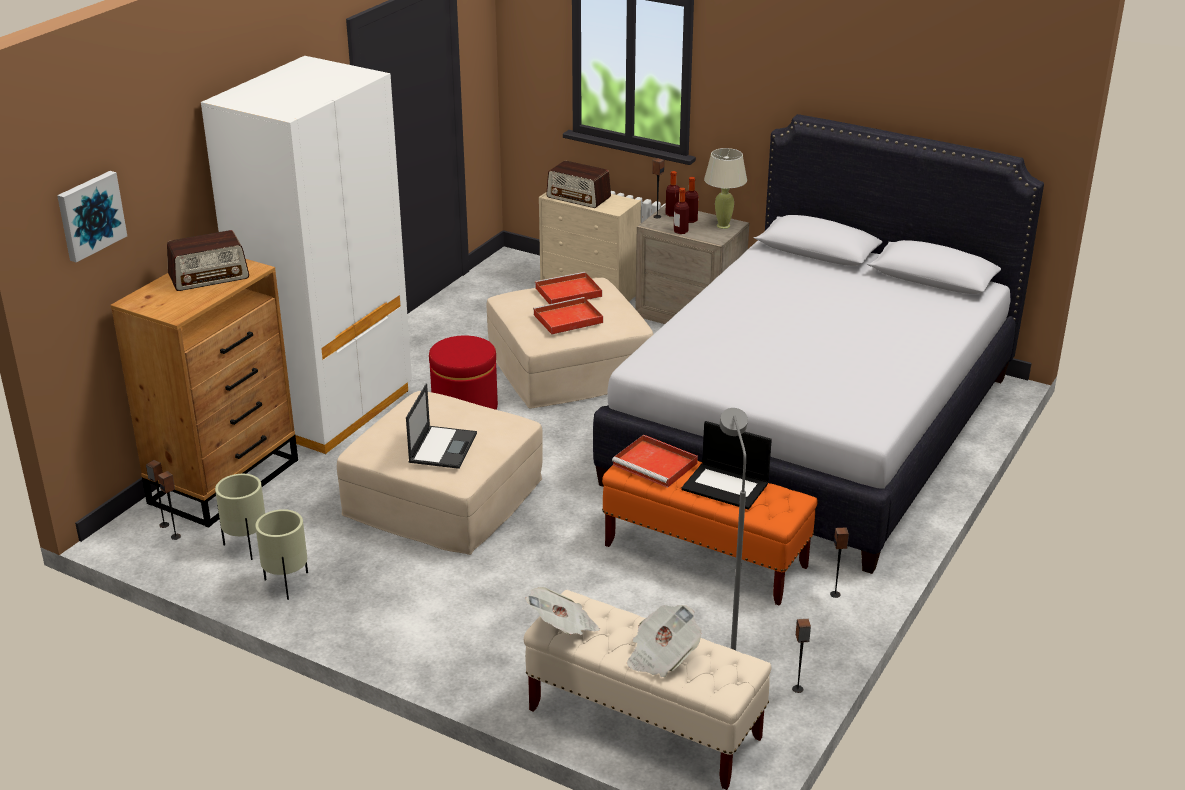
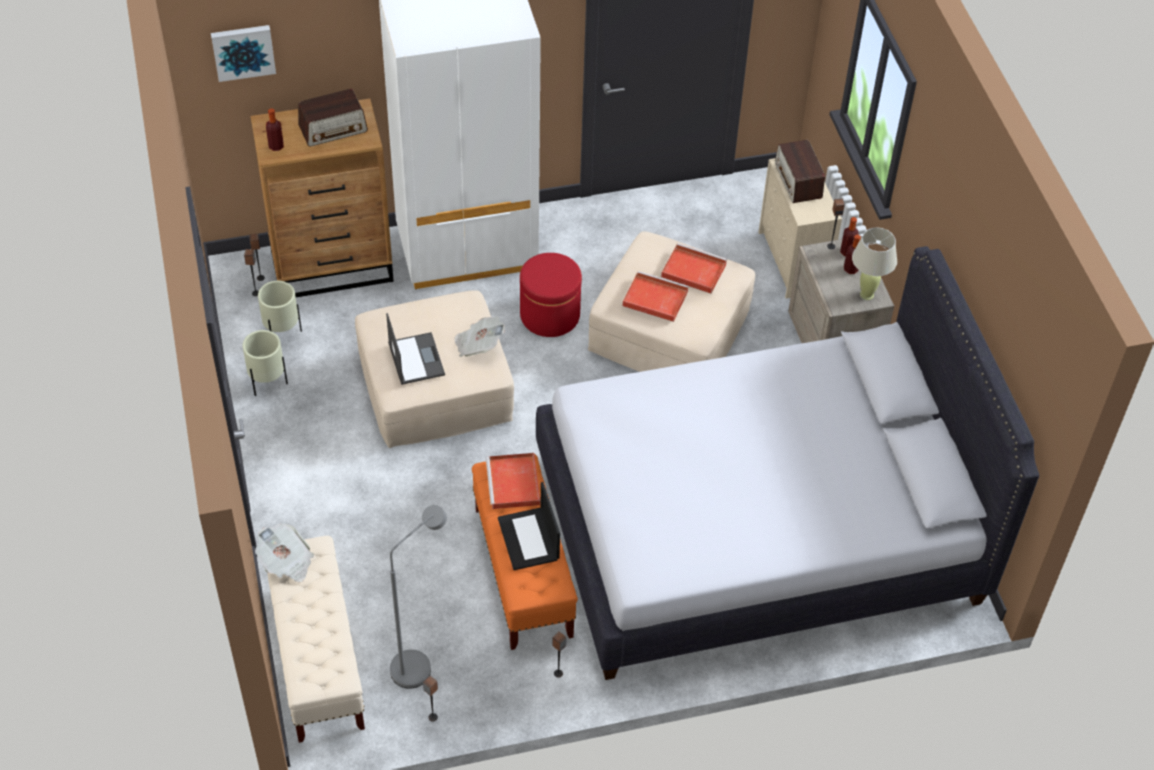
camera: 45 degrees right, 20 degrees up
radio [167,230,249,291] -> radio turned 45 degrees counterclockwise [298,89,368,147]
laptop [406,383,477,469] -> laptop turned 75 degrees counterclockwise [386,313,445,385]
newspaper [627,605,701,677] -> newspaper moved to [454,316,505,357]
bottle [674,188,689,234] -> bottle moved to [266,108,284,151]

